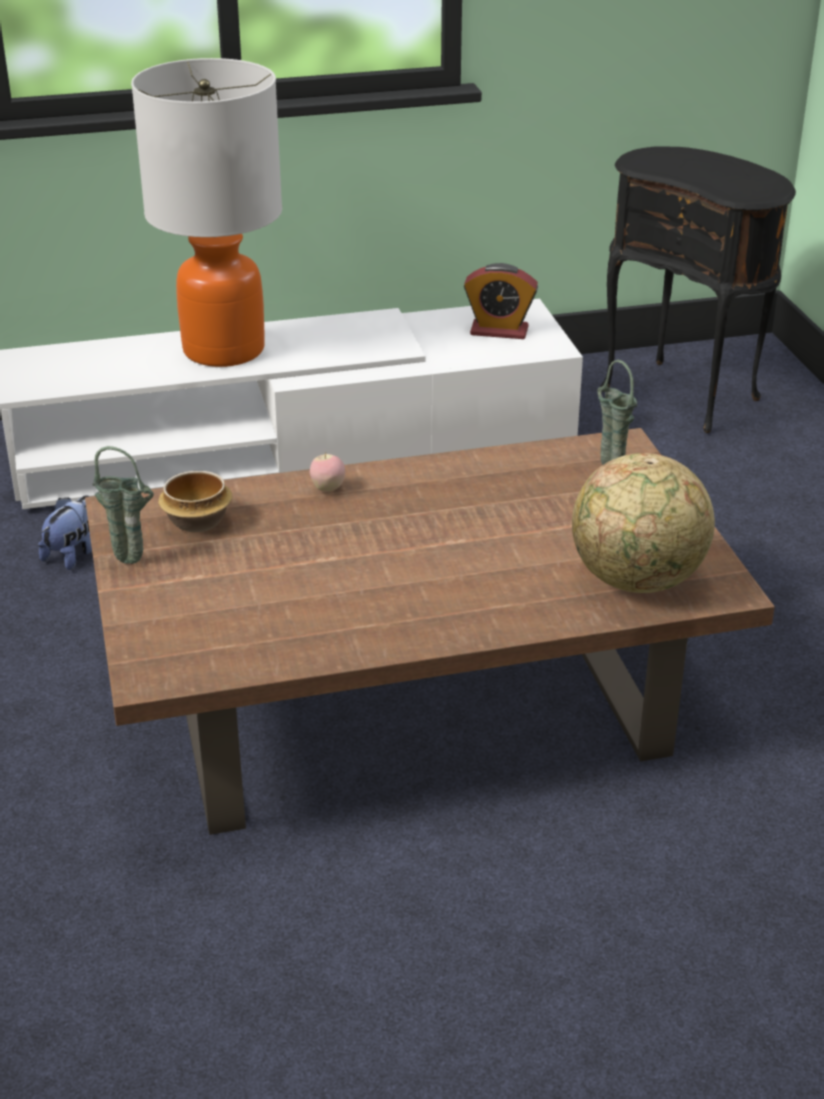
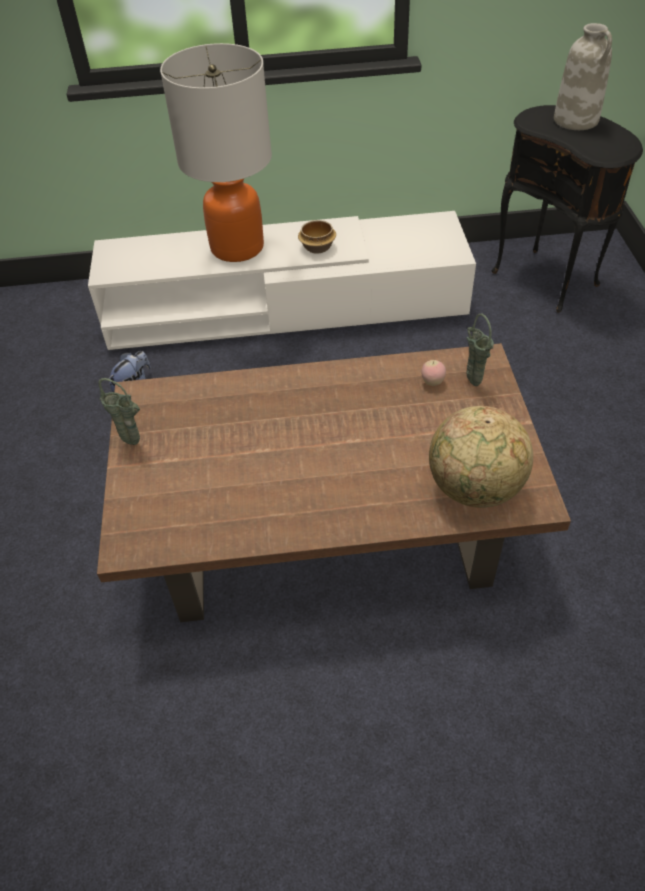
camera: 10 degrees right, 15 degrees up
bowl [158,471,232,532] -> bowl moved to [298,220,336,254]
apple [310,453,345,492] -> apple moved to [421,360,446,386]
alarm clock [464,263,538,339] -> none
none -> white vase [554,23,612,130]

